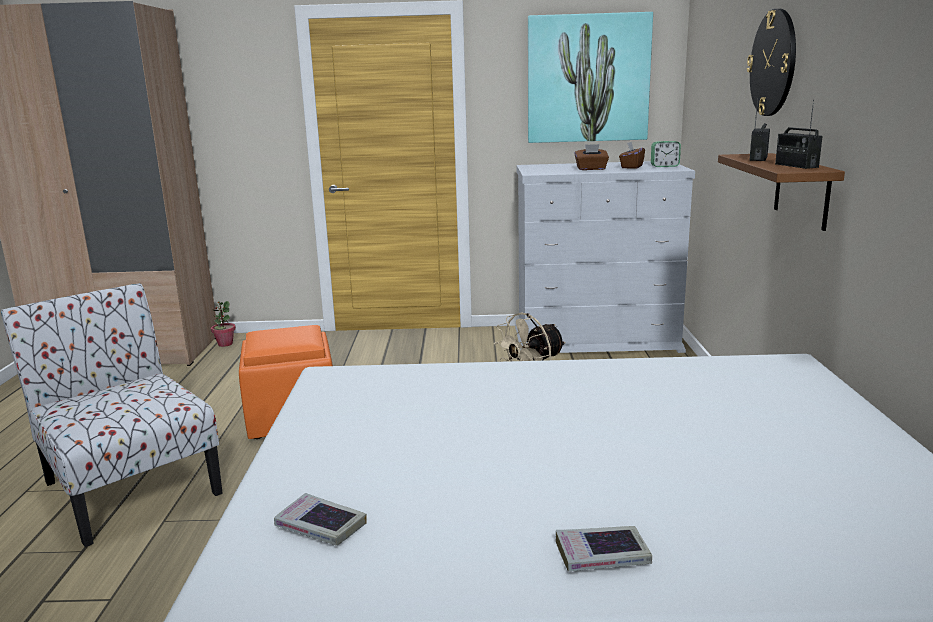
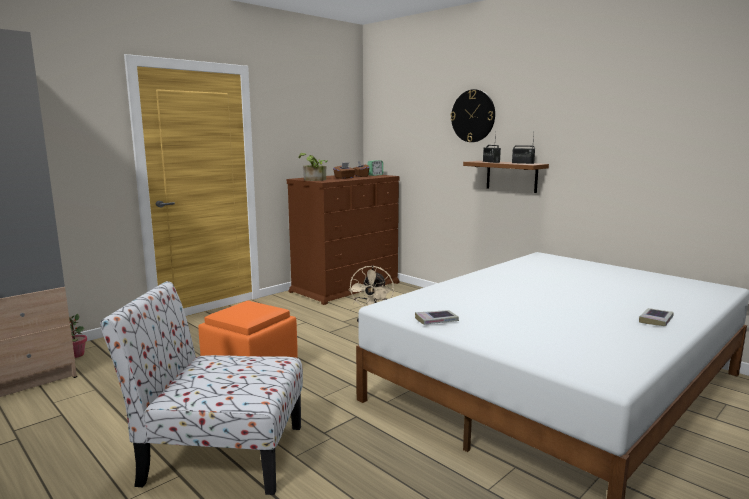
camera: 45 degrees left, 5 degrees down
book [274,493,367,546] -> book moved to [415,310,459,325]
white dresser [515,161,695,353] -> brown dresser [287,175,400,305]
picture [528,12,653,143] -> none
none -> potted plant [299,153,327,181]

